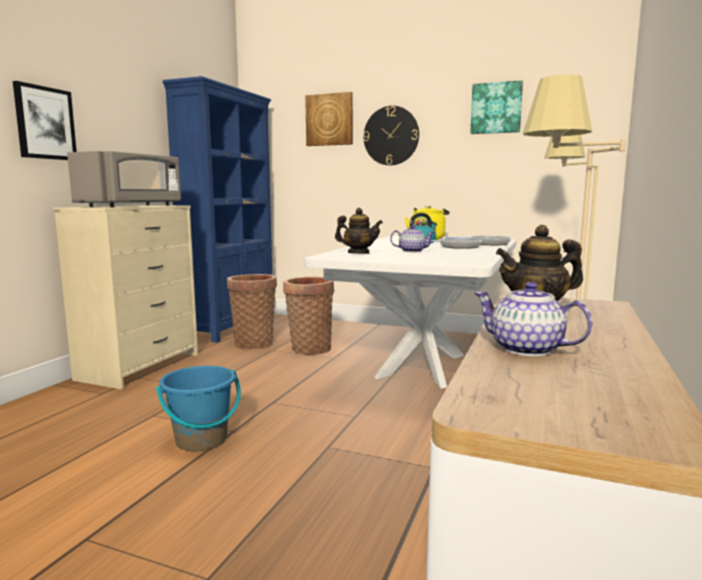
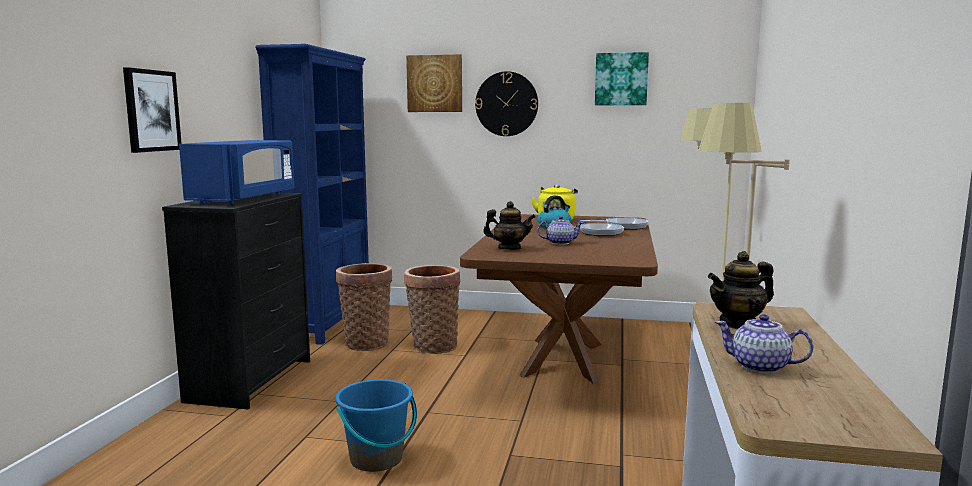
camera: 10 degrees left, 0 degrees up
beige dresser [53,205,198,390] -> black dresser [162,192,310,409]
grey microwave [67,151,181,207] -> blue microwave [179,140,294,204]
white dining table [304,236,516,389] -> brown dining table [460,214,658,384]

